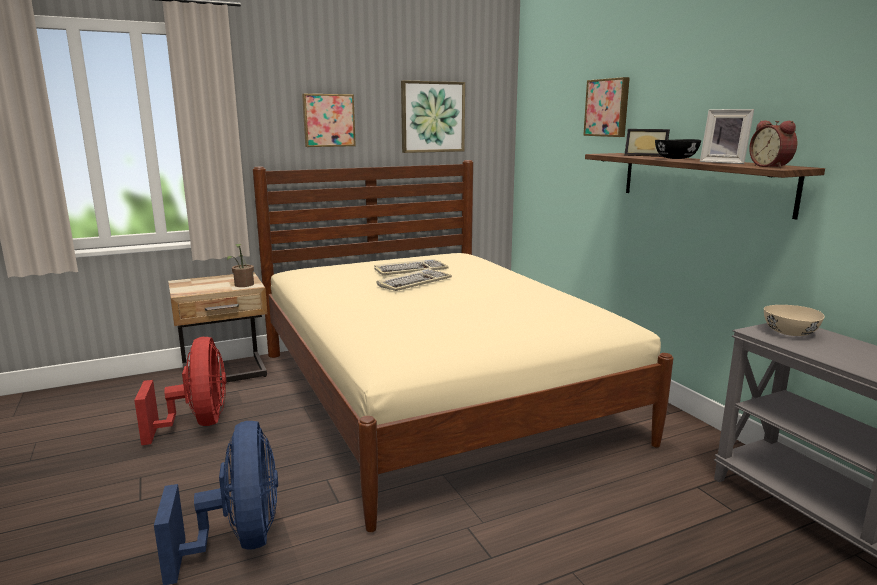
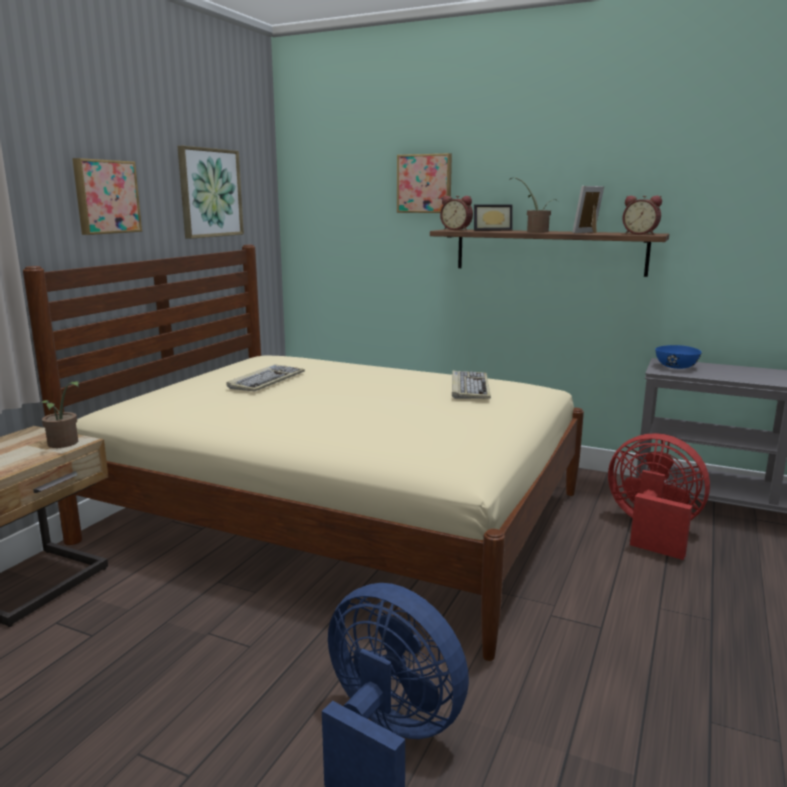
camera: 40 degrees left, 0 degrees up
red fan [134,337,226,445] -> red fan moved to [608,433,710,560]
keyboard [377,268,452,291] -> keyboard moved to [452,370,491,399]
black bowl [655,139,701,159] -> potted plant [509,178,558,232]
picture frame [700,109,754,164] -> picture frame turned 135 degrees clockwise [572,186,604,233]
beige bowl [764,305,825,336] -> blue bowl [655,345,702,369]
none -> alarm clock [440,196,473,230]

